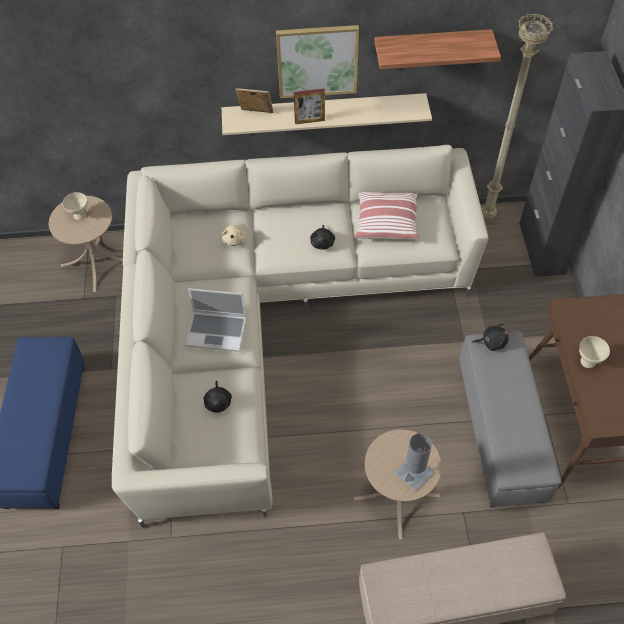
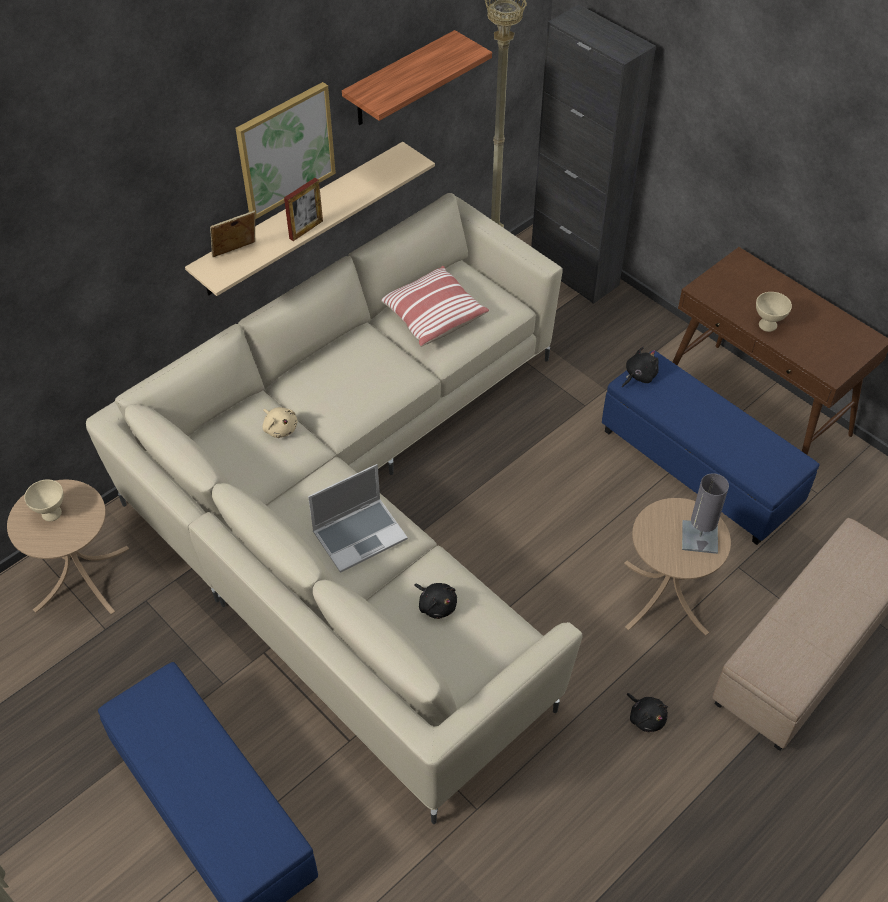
camera: 40 degrees left, 5 degrees down
black plush toy [310,225,335,250] -> black plush toy moved to [627,693,668,732]
grey ottoman [459,331,562,507] -> blue ottoman [602,351,820,545]

